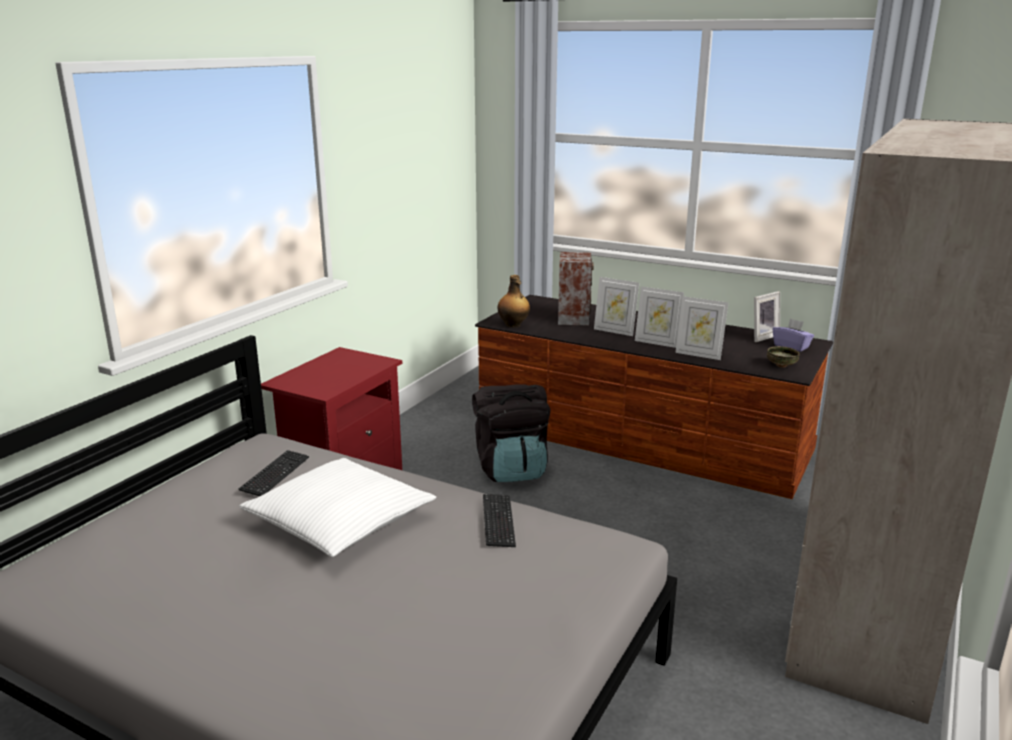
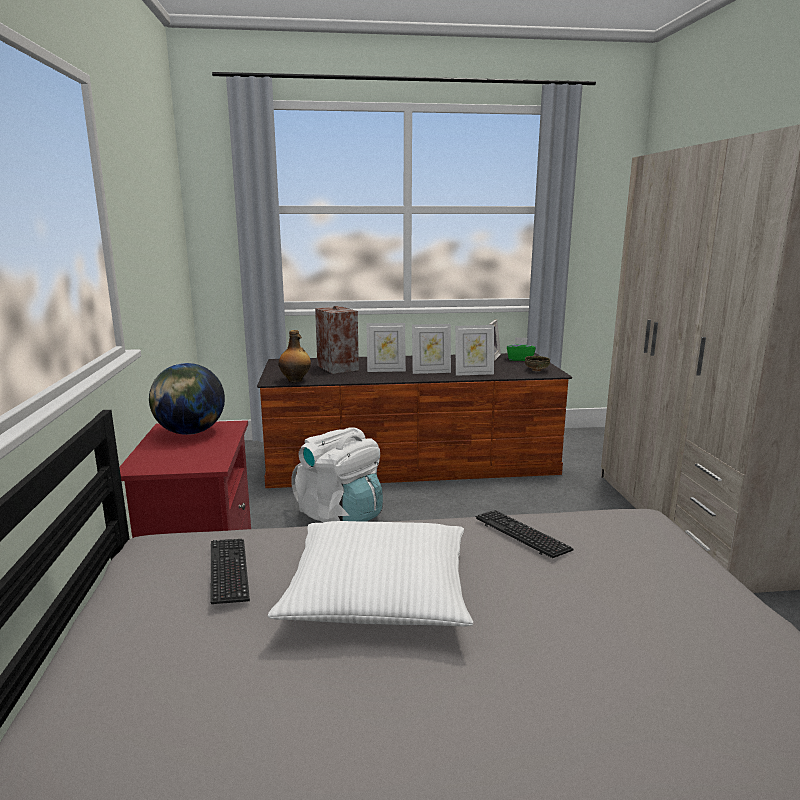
camera: 35 degrees left, 5 degrees down
black backpack [472,384,551,482] -> white backpack [291,427,383,522]
purple tissue box [773,318,814,352] -> green tissue box [507,337,536,361]
none -> globe [149,363,225,435]

